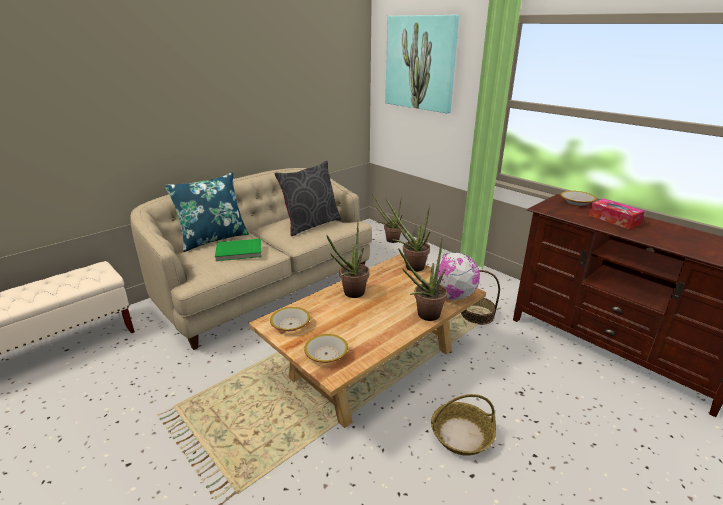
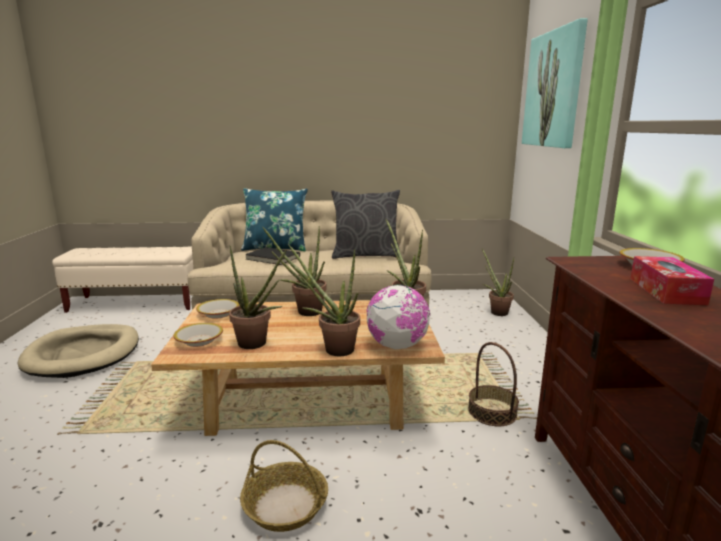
camera: 40 degrees right, 10 degrees down
green book [215,239,262,261] -> black book [245,247,300,265]
none -> beige dog bed [18,324,139,378]
none -> potted plant [229,246,286,349]

